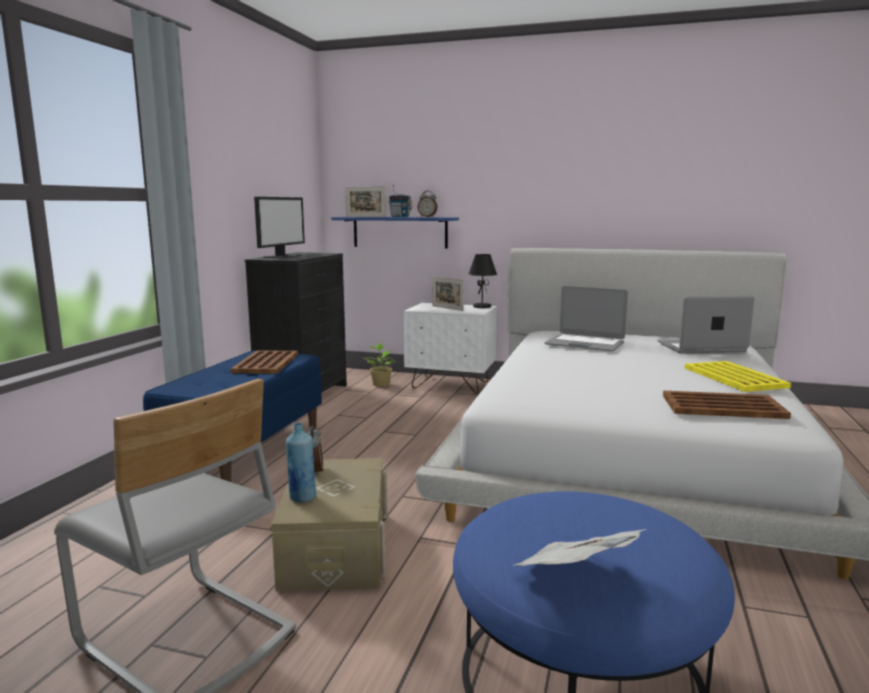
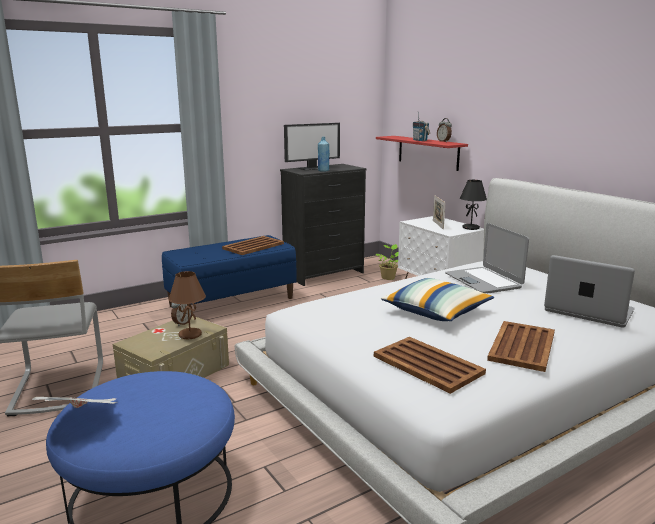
camera: 40 degrees right, 5 degrees up
blue bottle [286,423,317,502] -> blue bottle moved to [318,137,330,172]
blue shelf [331,217,459,249] -> red shelf [376,136,468,171]
picture frame [345,187,386,217] -> none
yellow tray [685,361,791,392] -> brown tray [487,321,555,372]
none -> brown table lamp [169,271,206,339]
none -> pillow [381,278,494,321]

